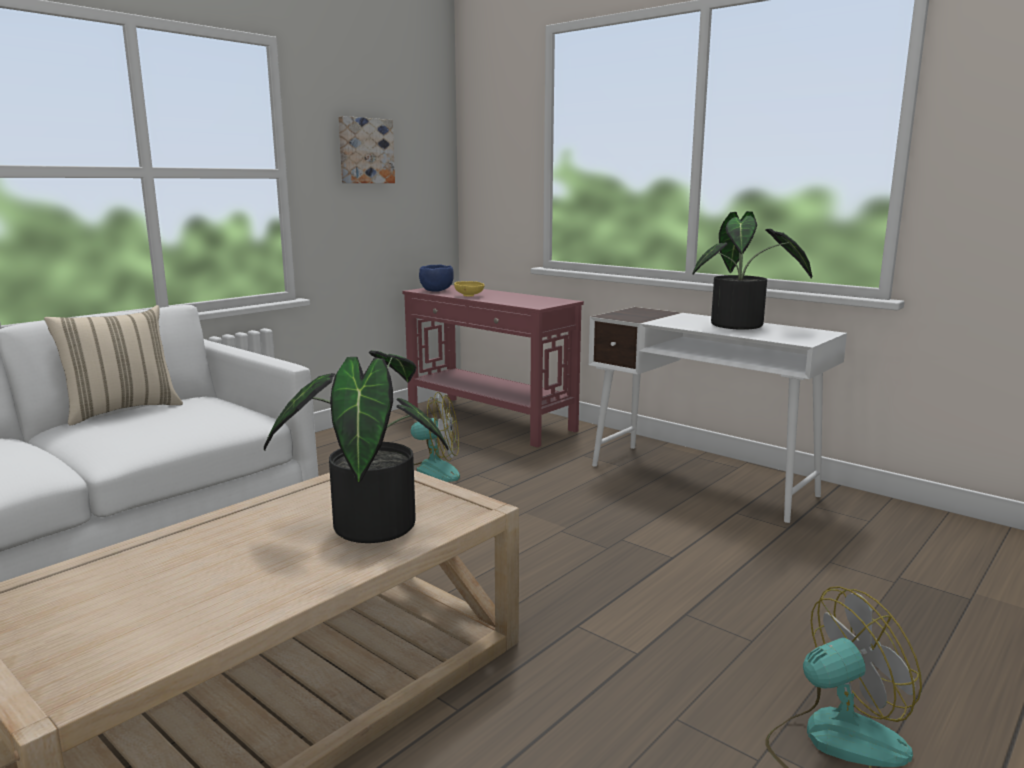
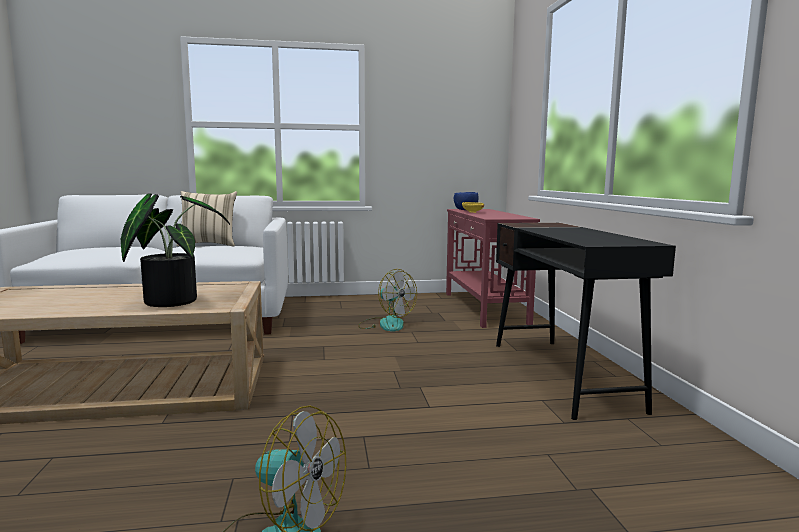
camera: 40 degrees right, 5 degrees down
picture [338,116,395,183] -> none
white desk [589,307,847,523] -> black desk [496,223,676,420]
potted plant [692,211,812,330] -> none

